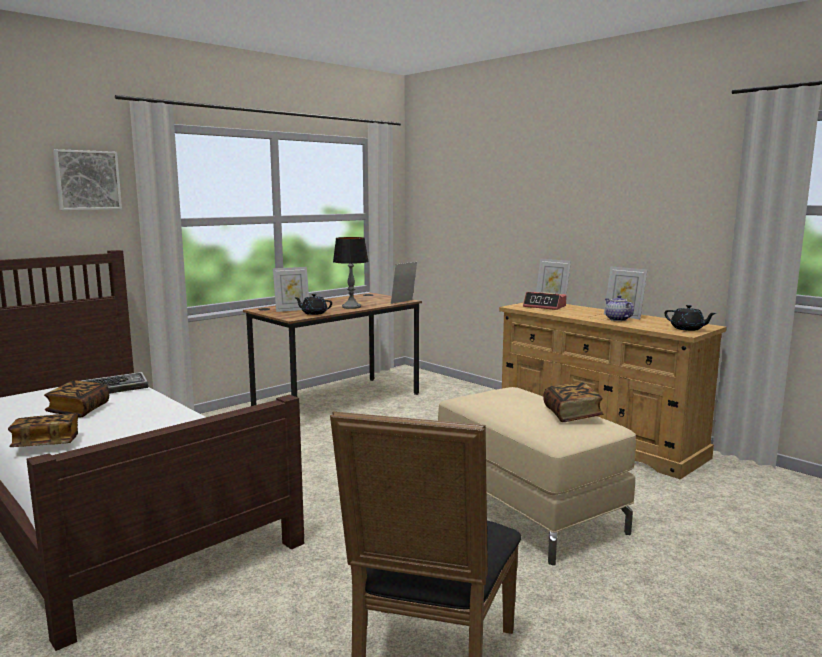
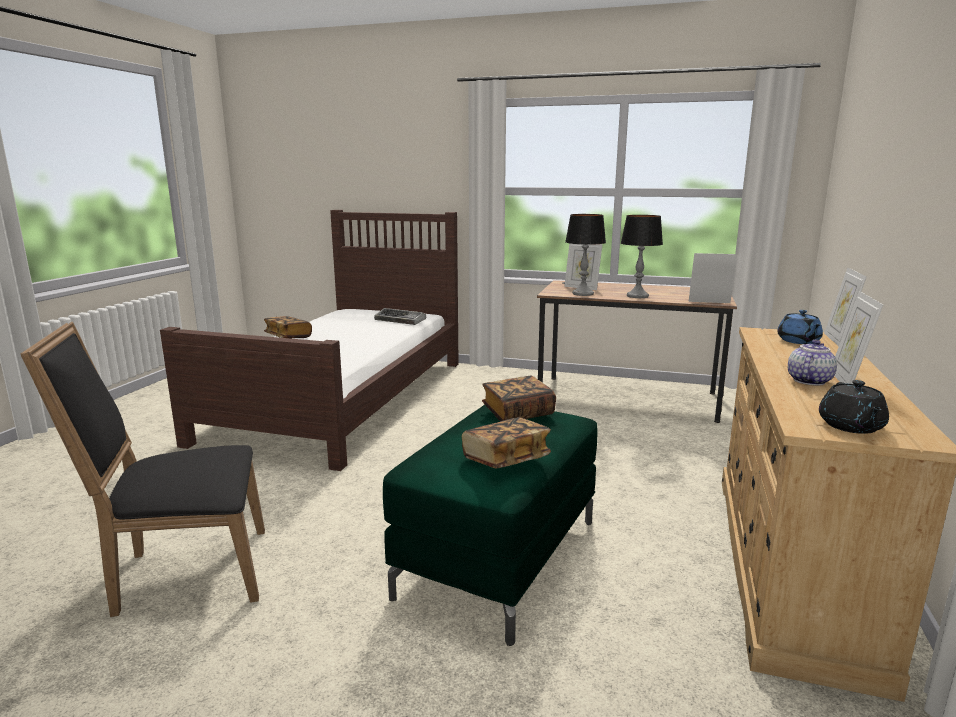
camera: 60 degrees right, 5 degrees up
book [44,381,109,417] -> book moved to [482,376,556,421]
picture [53,149,122,210] -> none
black teapot [294,294,332,315] -> table lamp [565,214,606,296]
beige ottoman [438,387,636,565] -> green ottoman [383,405,597,646]
alarm clock [523,292,567,310] -> blue teapot [777,310,823,344]

